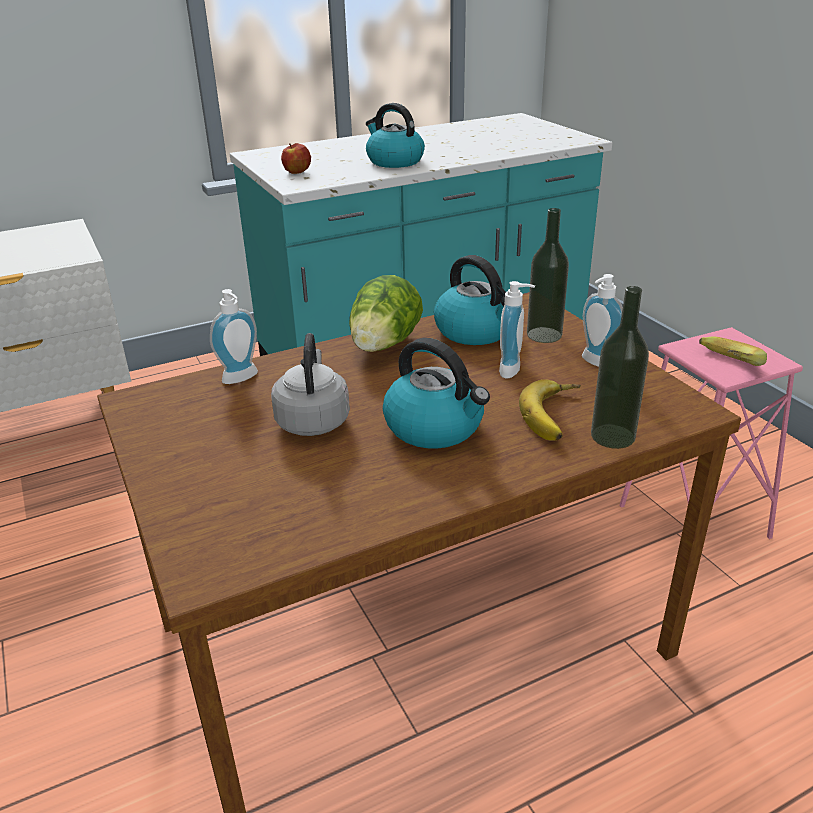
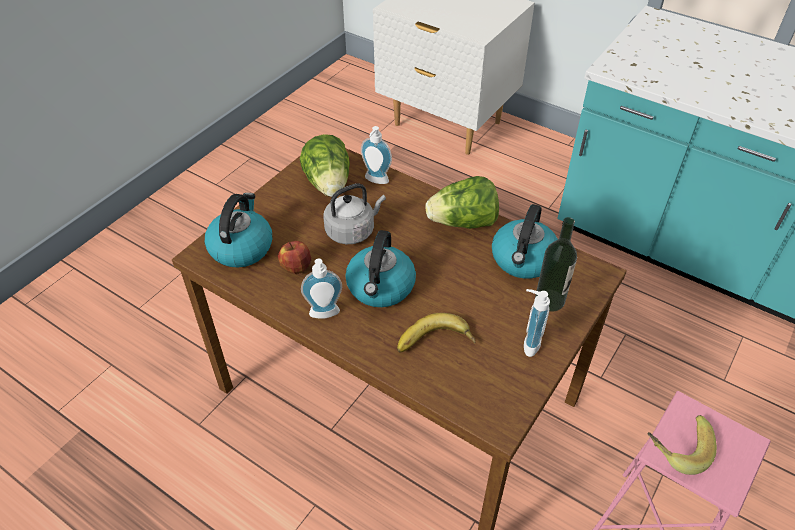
camera: 60 degrees right, 15 degrees up
apple [281,143,311,174] -> apple moved to [278,241,311,274]
kettle [366,103,425,168] -> kettle moved to [205,193,273,268]
soap dispenser [499,281,535,378] -> soap dispenser moved to [301,259,342,319]
bottle [591,286,649,449] -> none
none -> lettuce [300,134,350,197]

